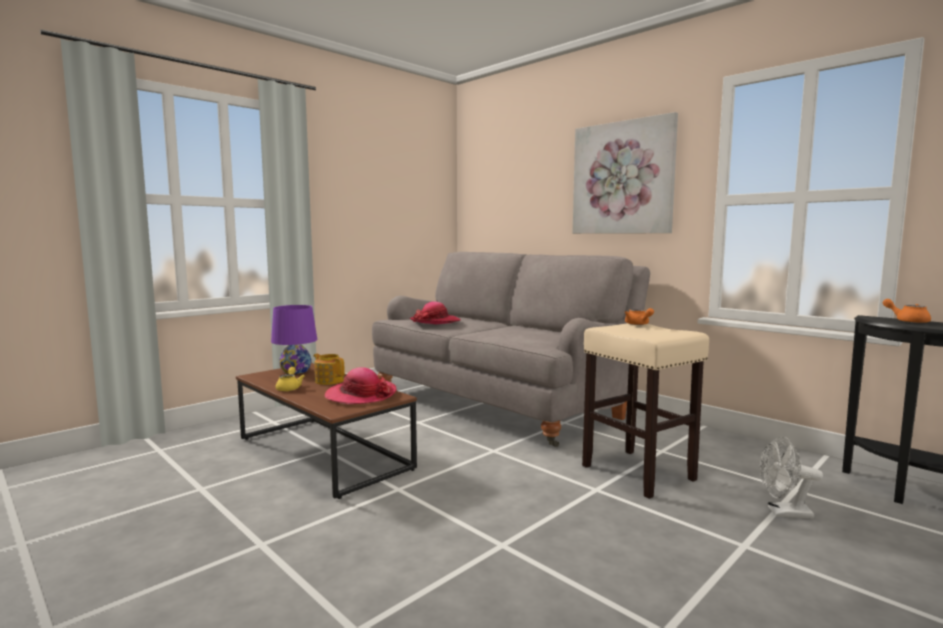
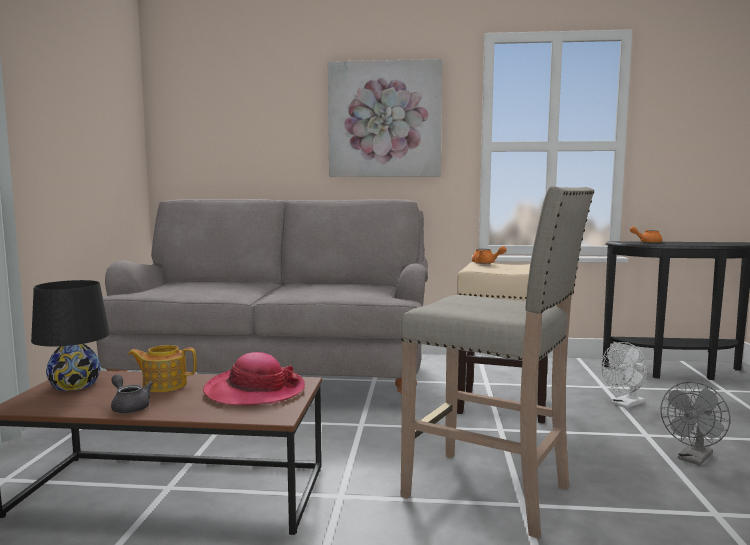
camera: 40 degrees left, 0 degrees up
purple table lamp [271,305,317,374] -> black table lamp [31,280,110,391]
yellow teapot [276,367,305,391] -> grey teapot [111,375,153,413]
hat [410,301,461,324] -> none
none -> beige stool [400,187,594,539]
none -> grey fan [661,382,730,466]

